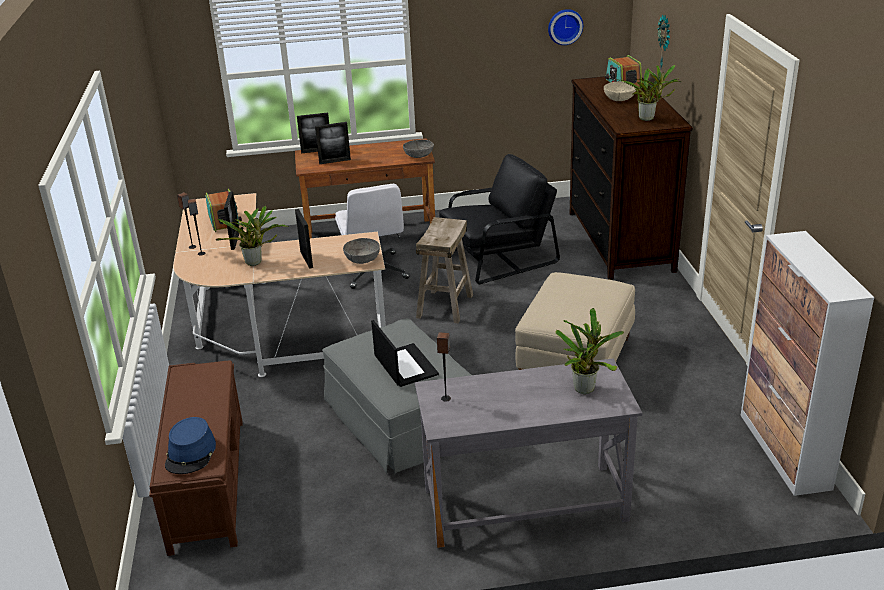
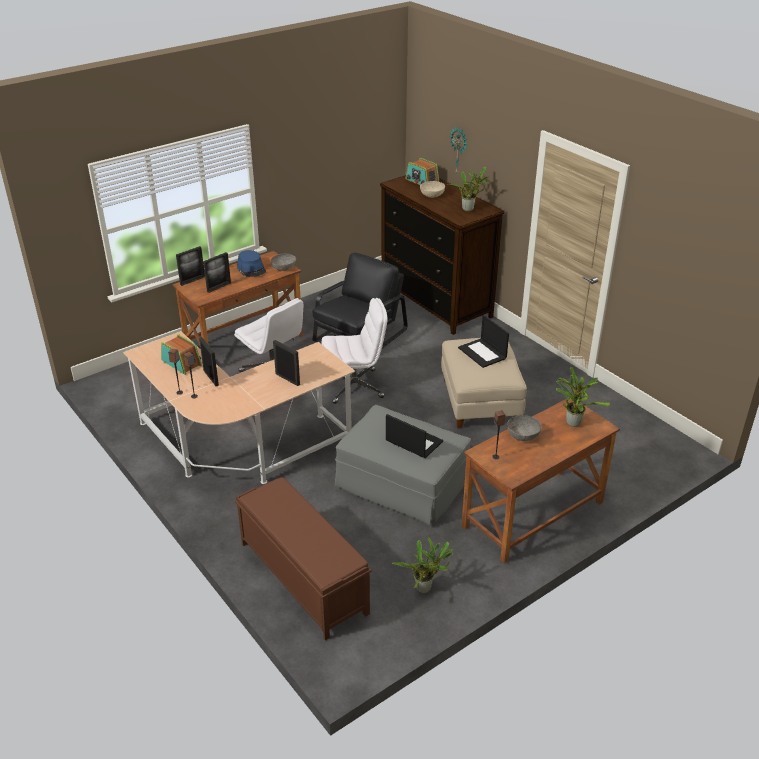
camera: 30 degrees left, 5 degrees up
blue hat [165,417,216,474] -> blue hat moved to [237,250,266,277]
potted plant [216,206,288,266] -> potted plant moved to [392,537,454,593]
grey bowl [343,238,380,264] -> grey bowl moved to [507,415,542,441]
grey desk [415,358,643,548] -> brown desk [462,399,620,563]
beige stool [416,217,473,324] -> white office chair [321,298,388,404]
wall clock [548,9,583,45] -> none
cabinet [741,231,874,496] -> none
none -> laptop [458,315,509,368]

